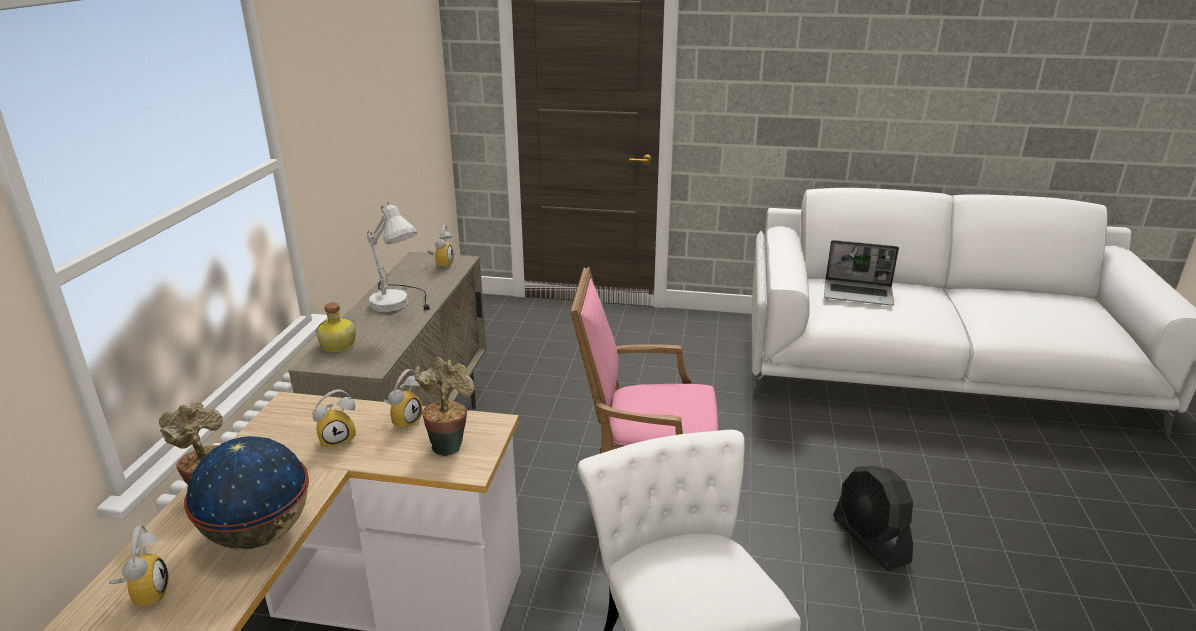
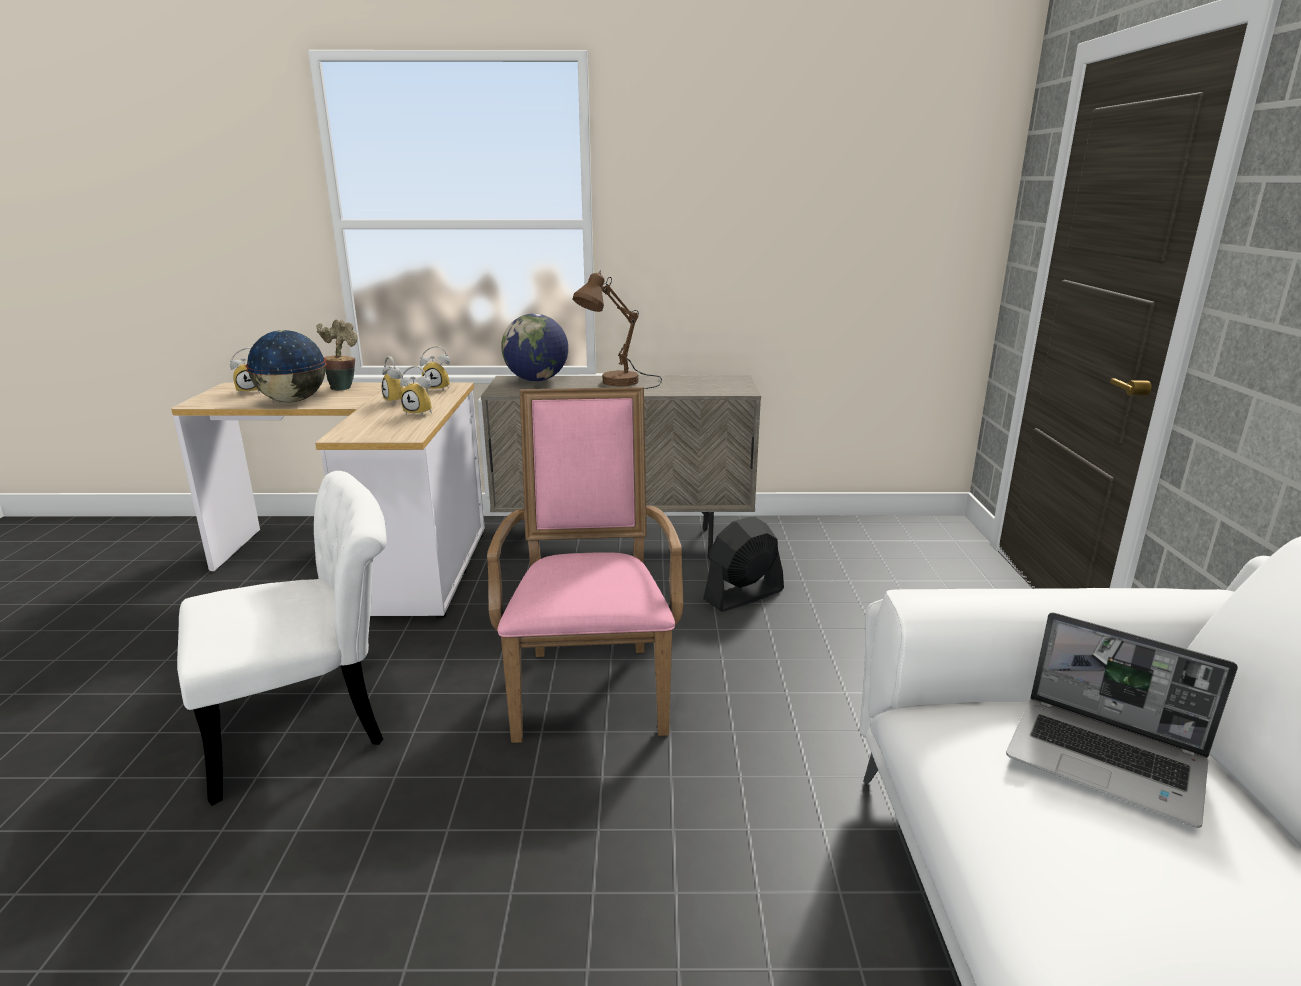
camera: 80 degrees right, 5 degrees down
bottle [316,302,356,352] -> globe [501,314,568,381]
white table lamp [367,202,430,312] -> brown table lamp [572,271,662,389]
potted plant [414,357,475,456] -> none
alarm clock [427,225,454,268] -> alarm clock moved to [420,346,450,391]
laptop [824,240,899,306] -> laptop turned 60 degrees counterclockwise [1006,613,1238,828]
black fan [833,466,913,570] -> black fan moved to [703,517,784,612]

